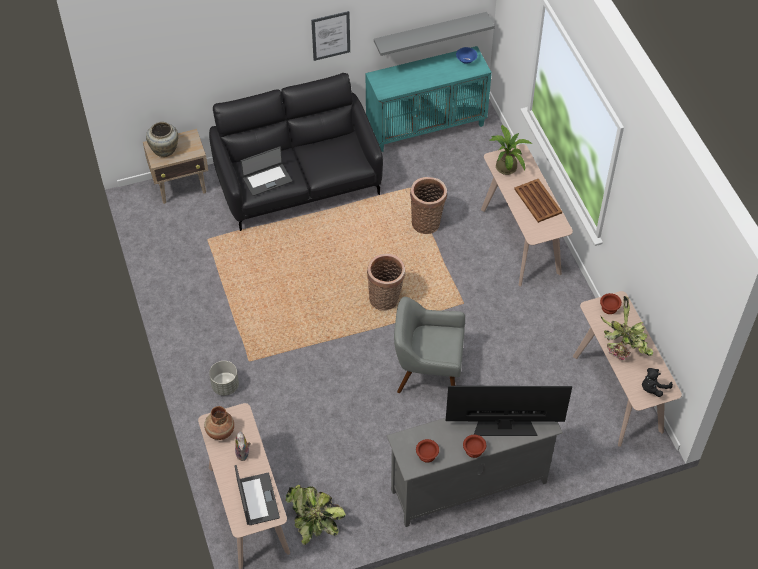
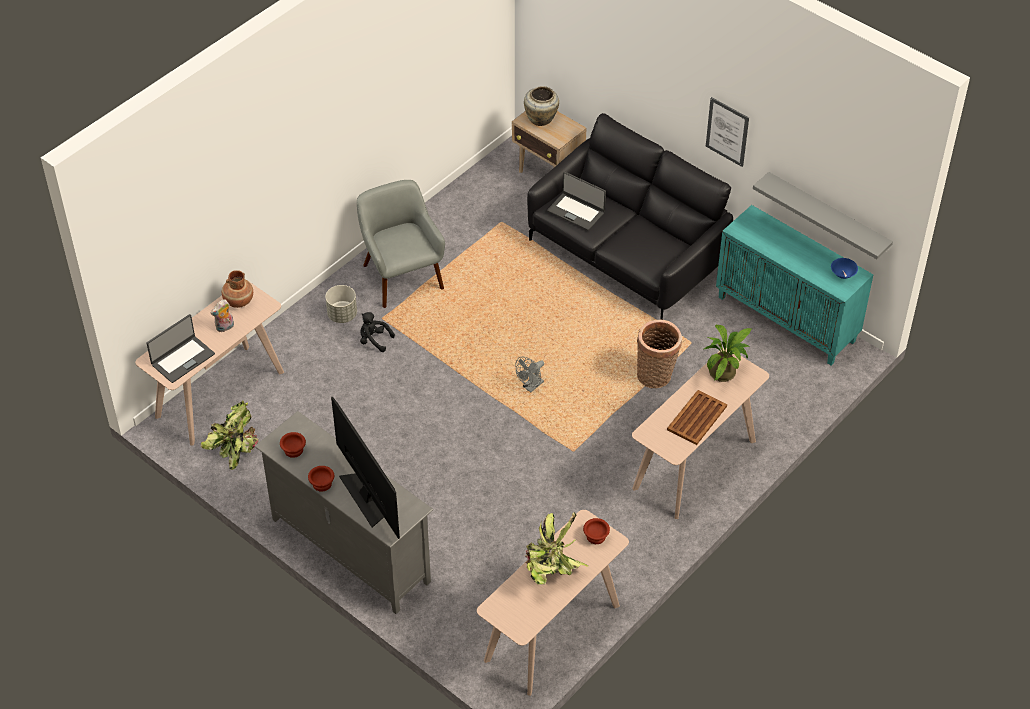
camera: 60 degrees right, 5 degrees down
basket [367,254,405,311] -> grey fan [515,357,544,392]
grey armchair [394,297,465,393] -> grey armchair moved to [357,180,445,308]
black plush toy [642,368,673,397] -> black plush toy moved to [360,312,395,352]

